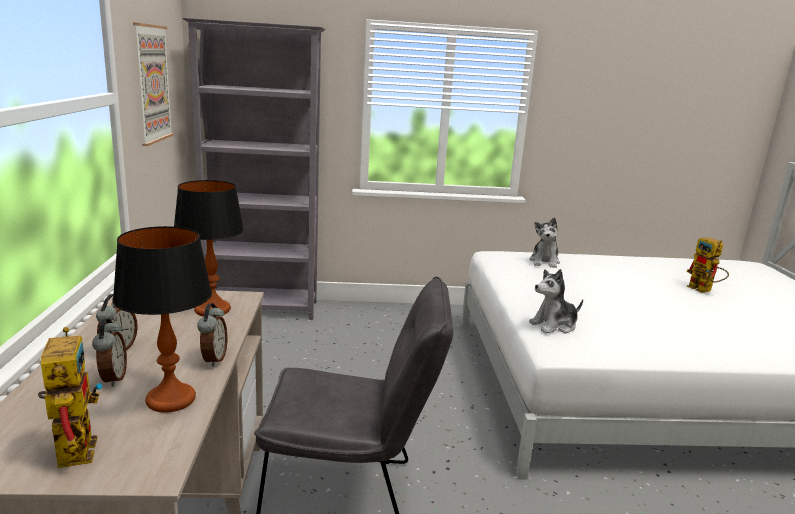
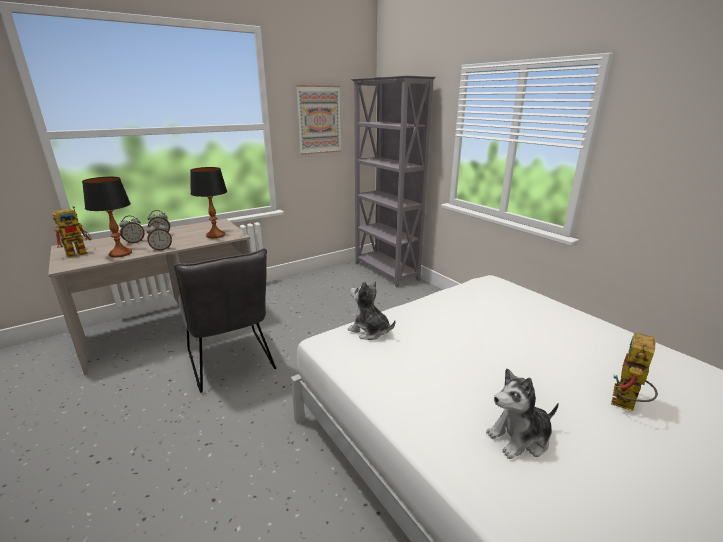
camera: 60 degrees right, 5 degrees up
plush toy [530,217,560,268] -> plush toy moved to [486,368,559,459]

